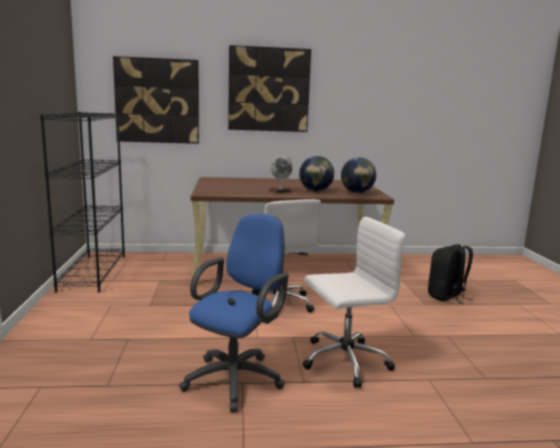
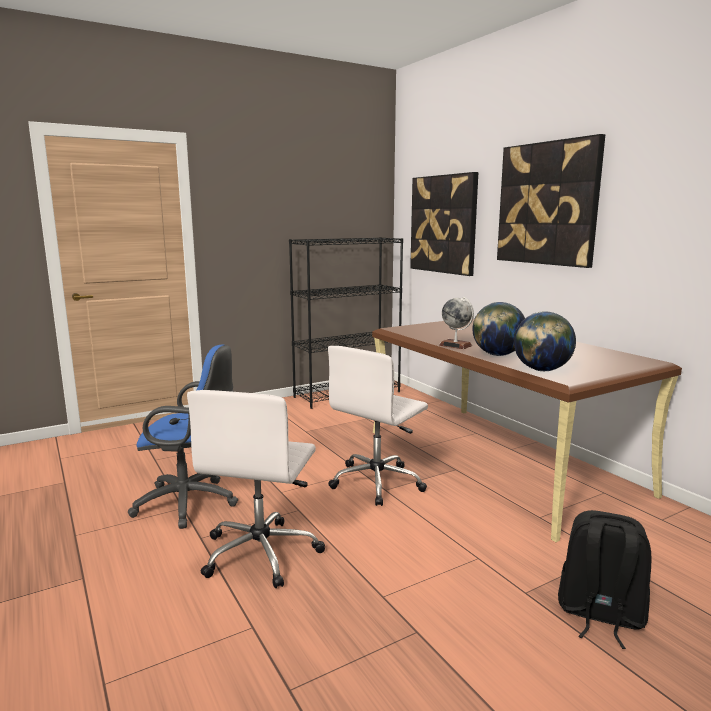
camera: 65 degrees right, 0 degrees up
white office chair [303,217,405,388] -> white office chair turned 60 degrees clockwise [187,390,325,588]

